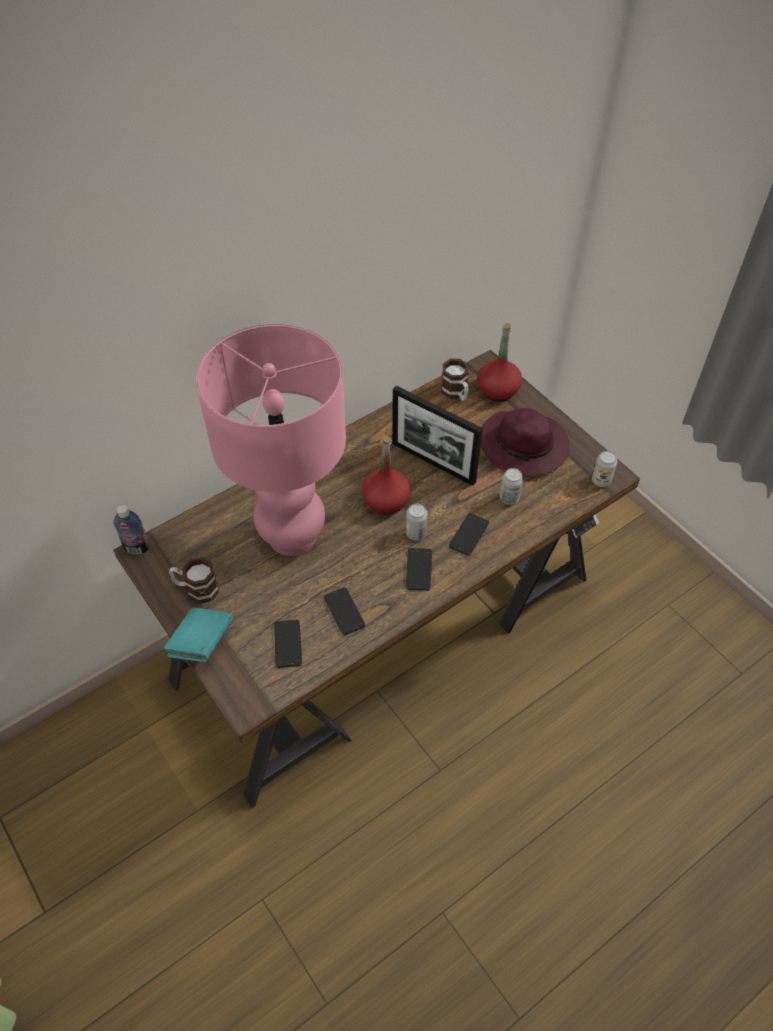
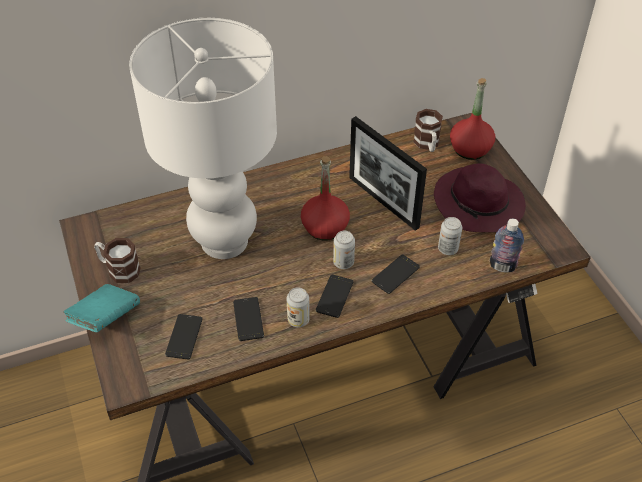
camera: 15 degrees right, 5 degrees down
bottle [113,505,150,554] -> bottle moved to [490,219,524,272]
pink table lamp [196,324,346,556] -> white table lamp [129,18,277,259]
can [592,451,617,487] -> can moved to [287,287,310,327]

